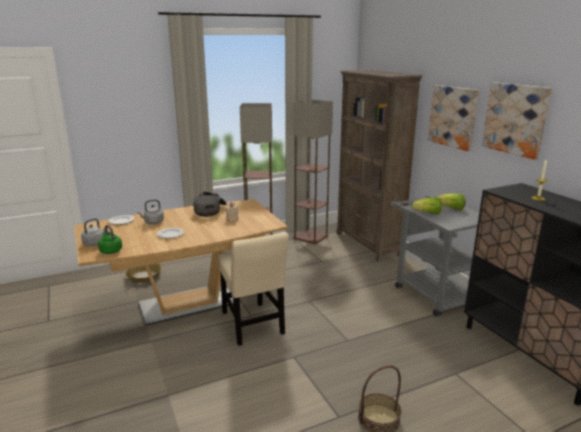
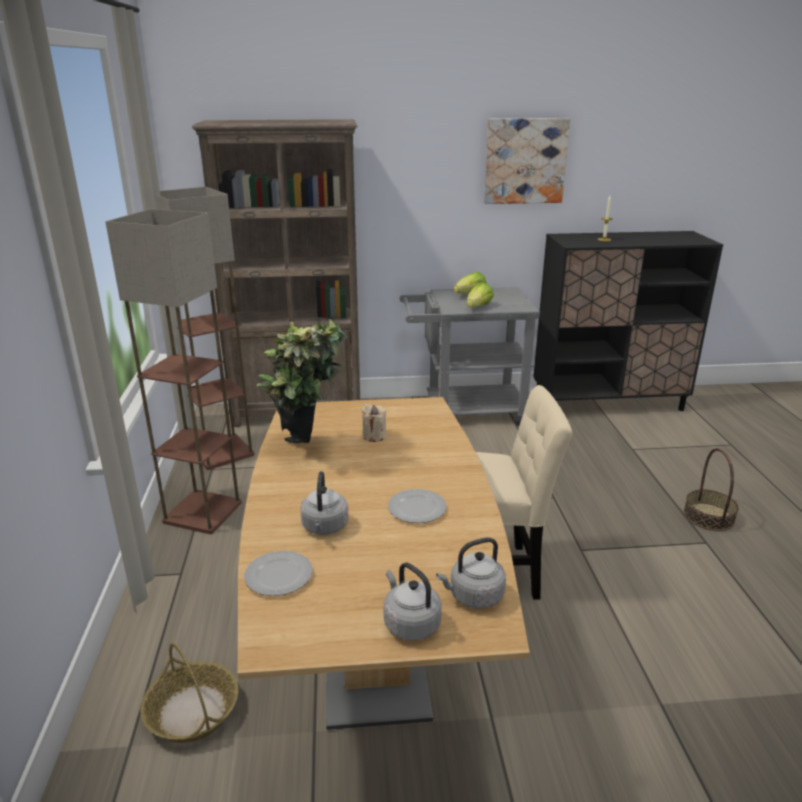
camera: 70 degrees left, 5 degrees up
green kettle [98,225,122,254] -> grey kettle [436,537,506,609]
cooking pot [192,192,227,217] -> potted plant [257,320,347,444]
picture [428,85,479,151] -> none

